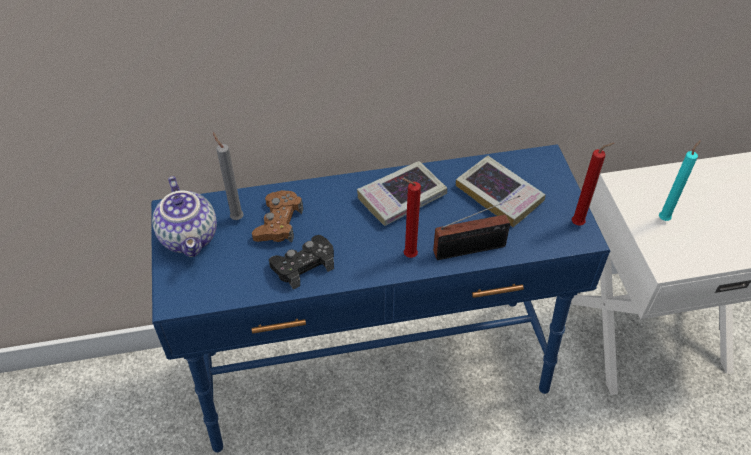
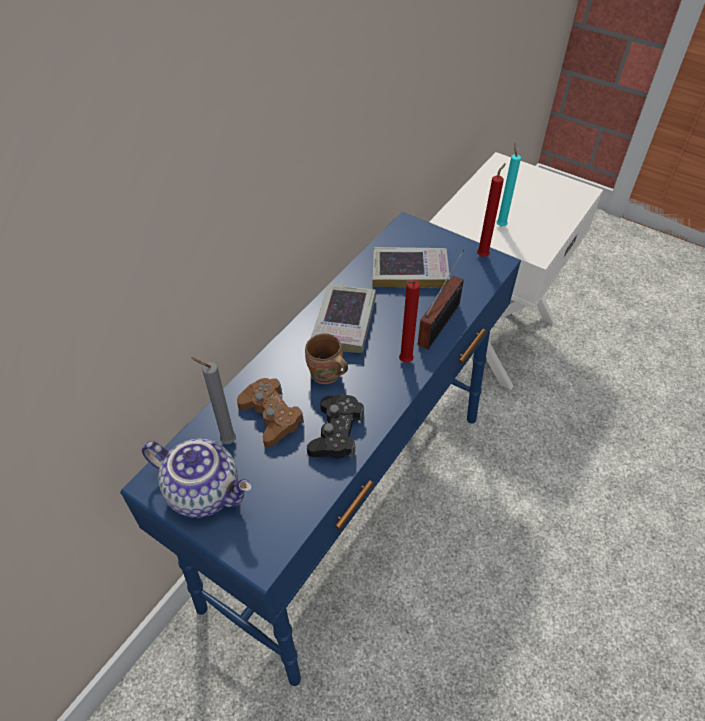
camera: 45 degrees left, 0 degrees up
none -> brown mug [305,333,348,384]

